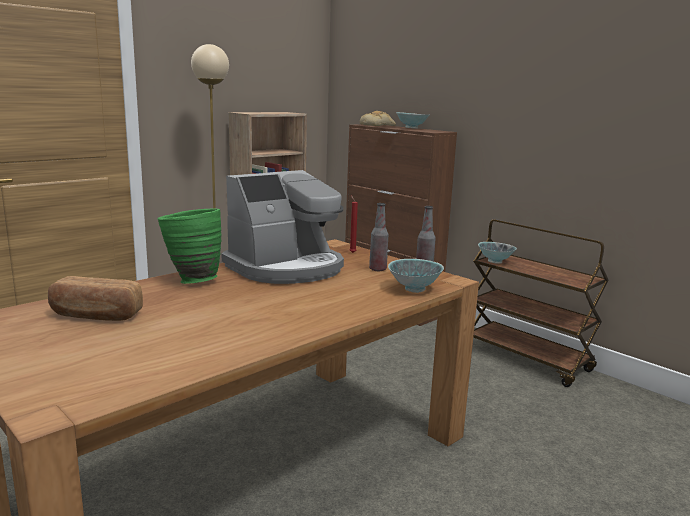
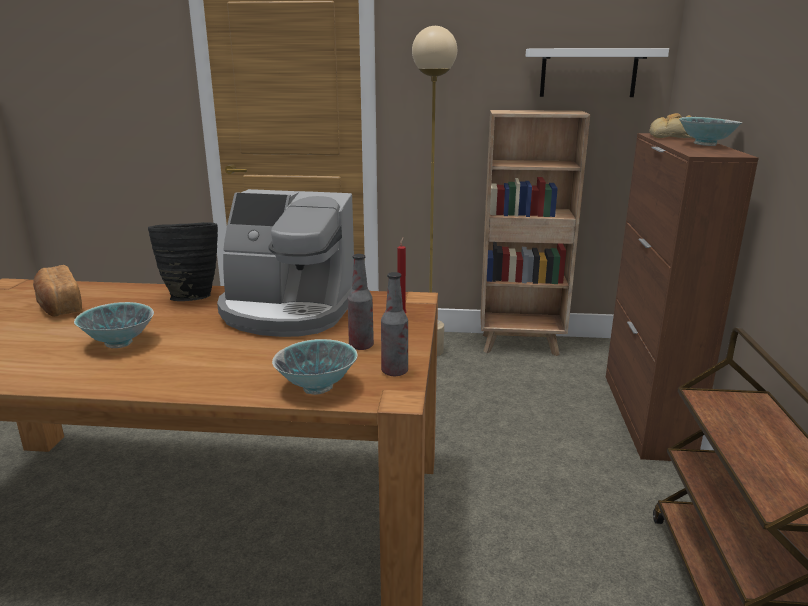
camera: 50 degrees right, 5 degrees up
green vase [157,208,221,284] -> black vase [148,222,218,301]
bowl [478,242,517,264] -> bowl moved to [74,302,154,348]
none -> white shelf [526,48,669,97]

